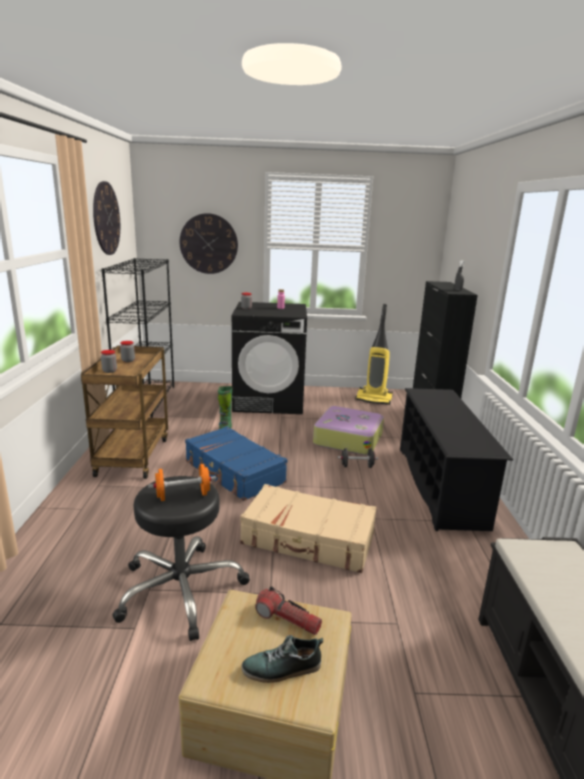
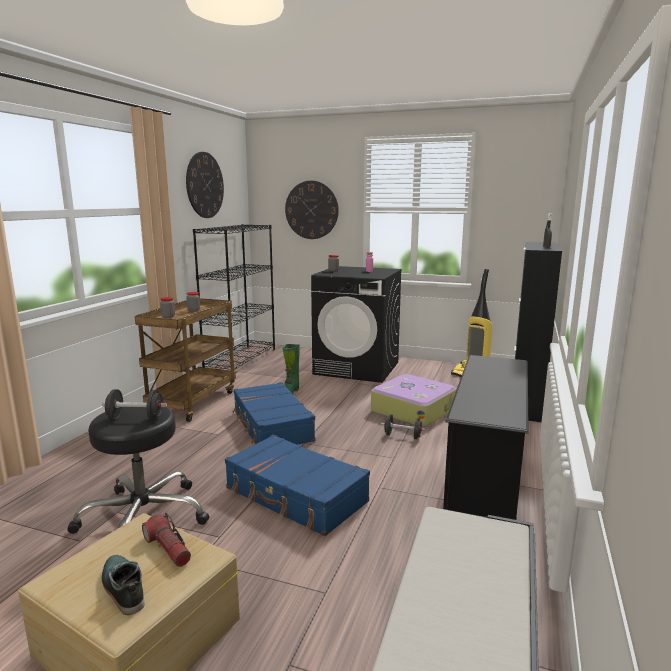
camera: 20 degrees right, 5 degrees down
orange dumbbell [148,464,216,501] -> black dumbbell [102,389,167,421]
beige suitcase [240,484,377,573] -> blue suitcase [225,435,370,537]
shoe [241,635,323,683] -> shoe turned 45 degrees clockwise [102,555,145,615]

